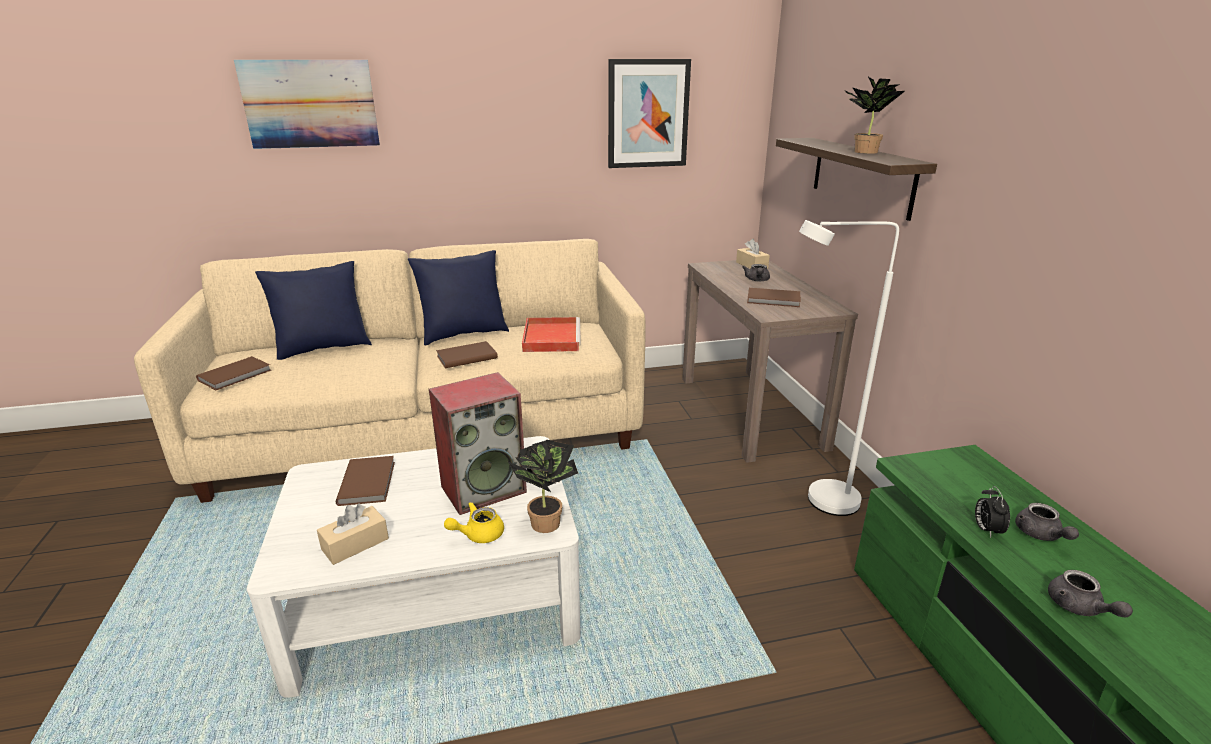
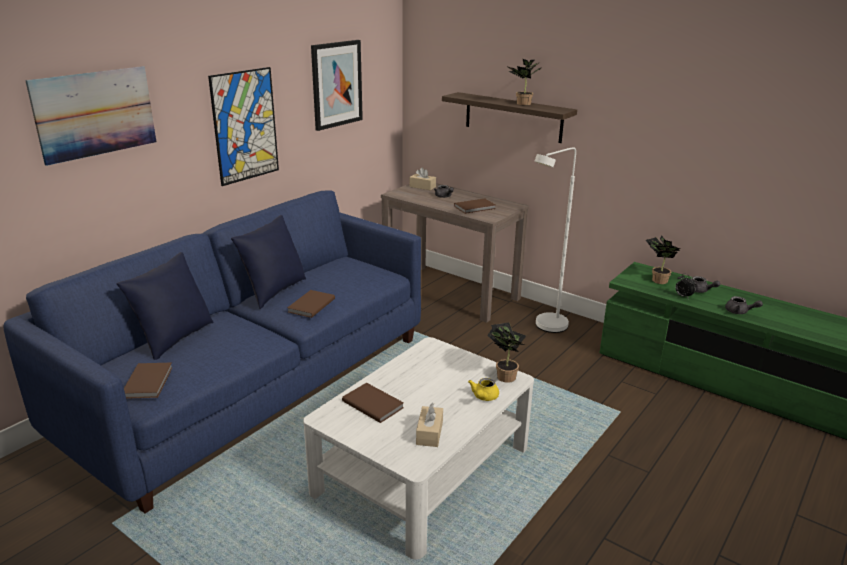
camera: 40 degrees left, 0 degrees up
beige sofa [134,239,645,503] -> blue sofa [3,190,421,514]
speaker [429,372,527,515] -> none
red tray [522,317,581,352] -> none
none -> picture [208,67,279,186]
none -> potted plant [646,236,680,284]

